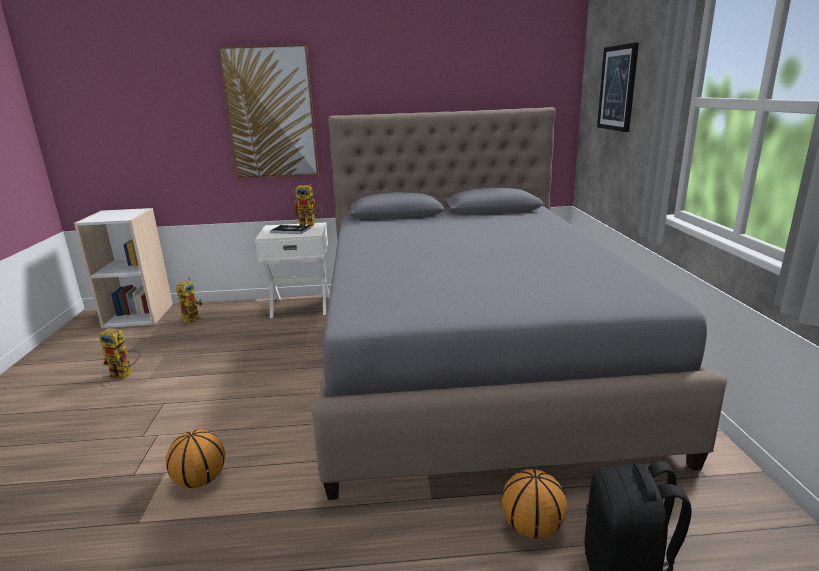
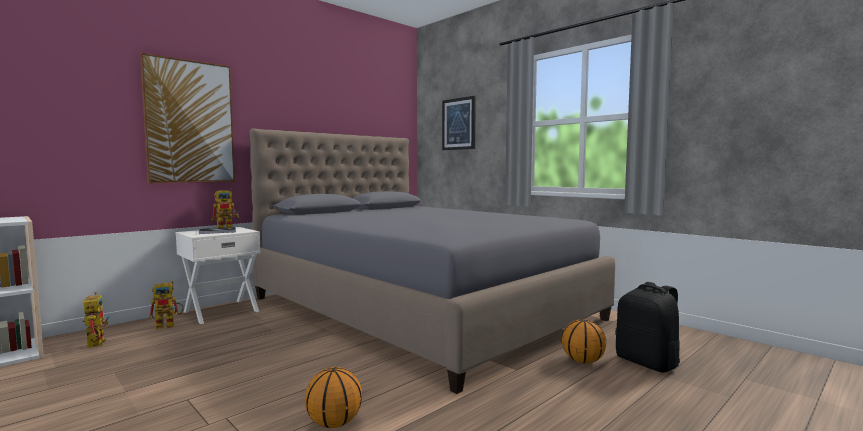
camera: 40 degrees left, 15 degrees down
toy robot [98,328,140,380] -> toy robot moved to [148,281,184,329]

